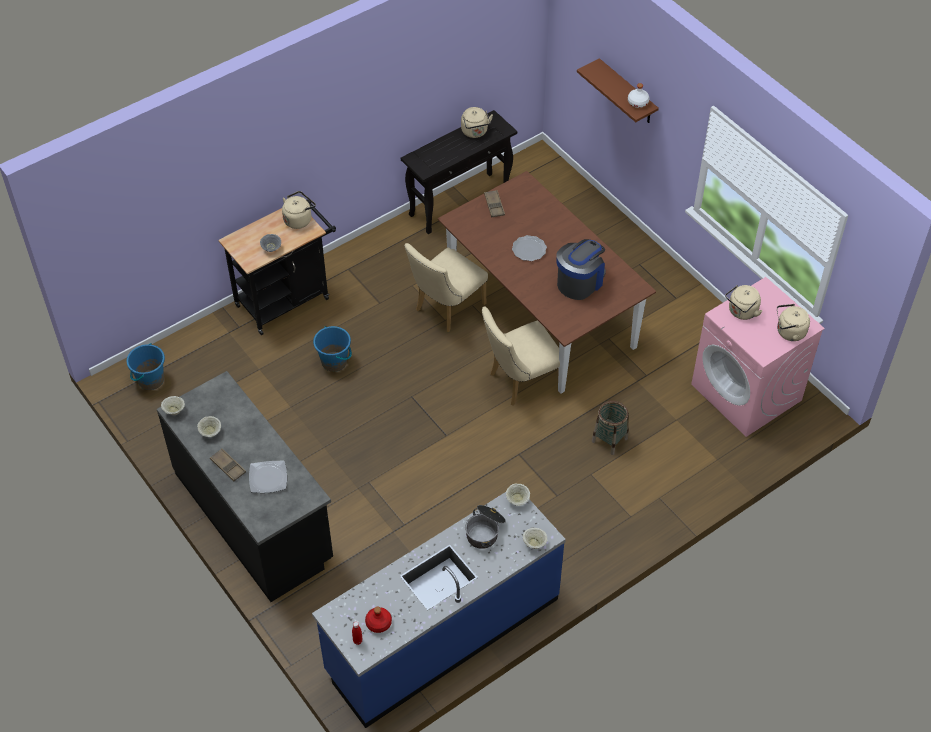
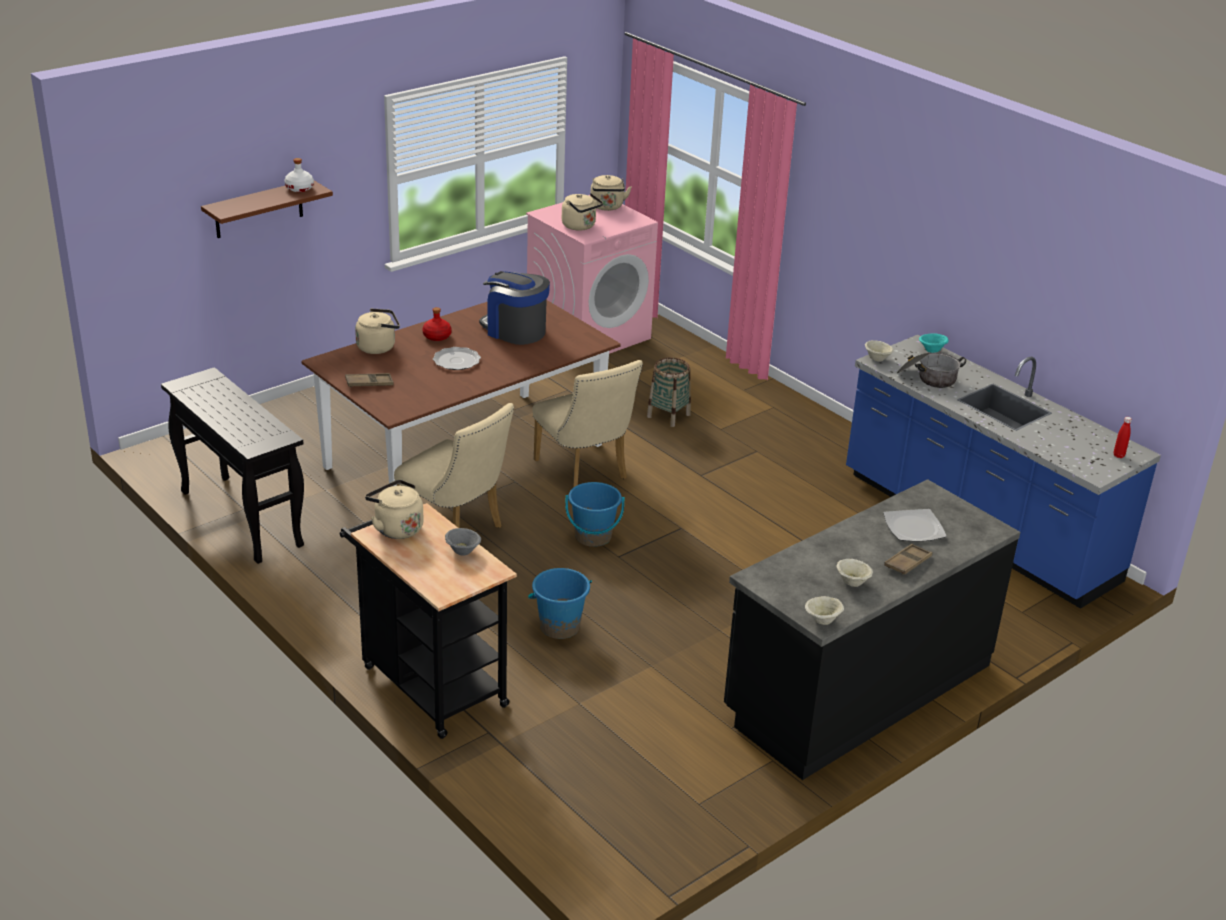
camera: 95 degrees left, 20 degrees down
blue bucket [127,343,165,390] -> blue bucket moved to [565,482,624,547]
red bottle [365,606,392,633] -> red bottle moved to [422,307,452,341]
beige kettle [461,107,493,138] -> beige kettle moved to [355,308,400,354]
beige bowl [523,528,547,549] -> turquoise bowl [919,333,949,353]

